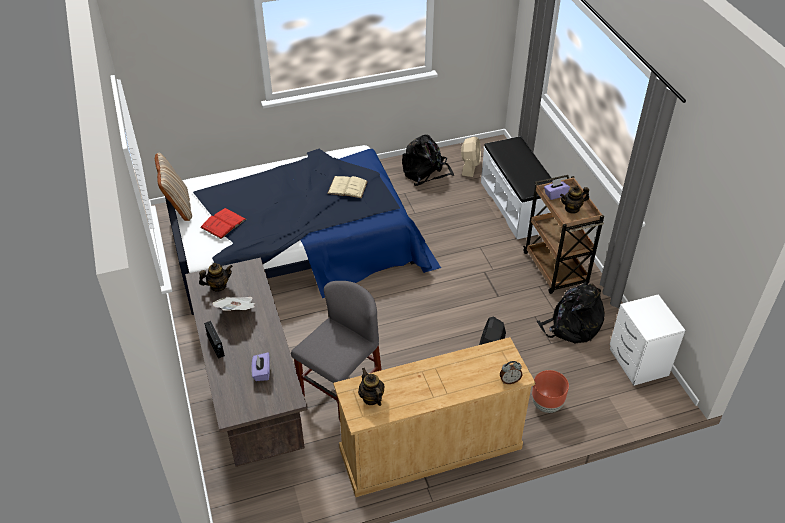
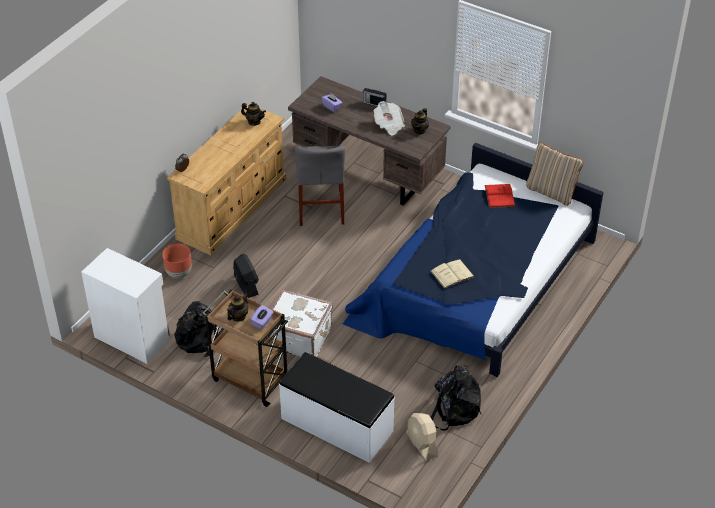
camera: 140 degrees right, 0 degrees up
white nightstand [610,294,686,386] -> white cabinet [81,248,170,364]
none -> white suitcase [270,289,333,357]

